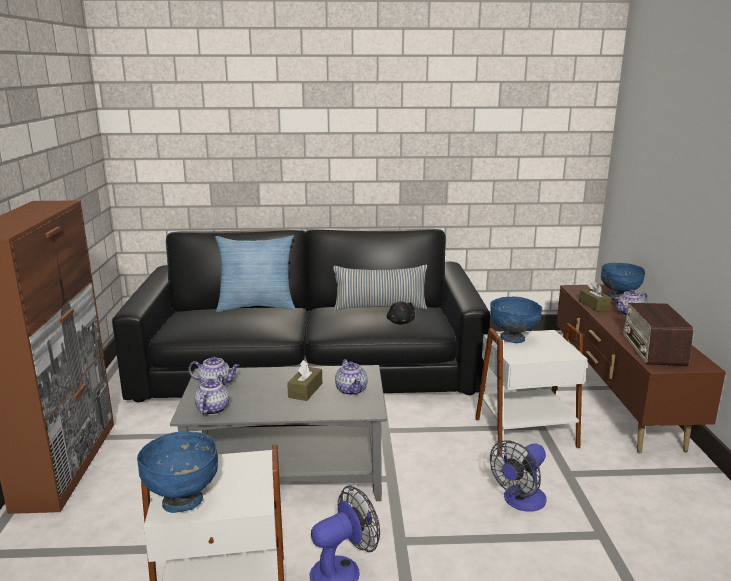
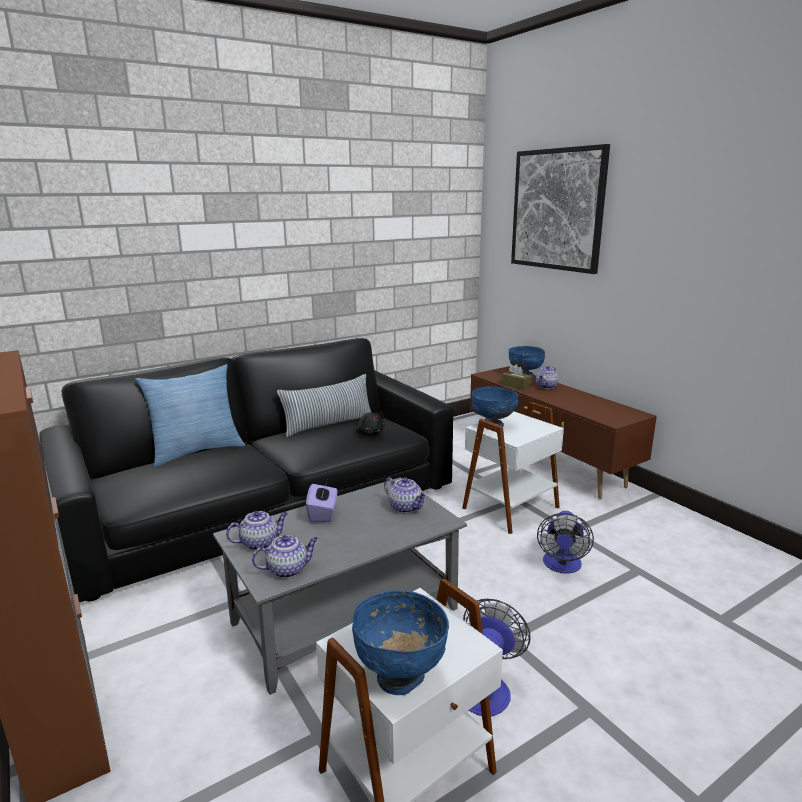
camera: 30 degrees left, 0 degrees up
teapot [194,375,229,415] -> teapot turned 90 degrees clockwise [252,535,318,578]
brown tissue box [287,360,322,401] -> none
radio [623,303,693,366] -> none
none -> purple tissue box [306,482,337,522]
none -> picture [511,144,610,274]

